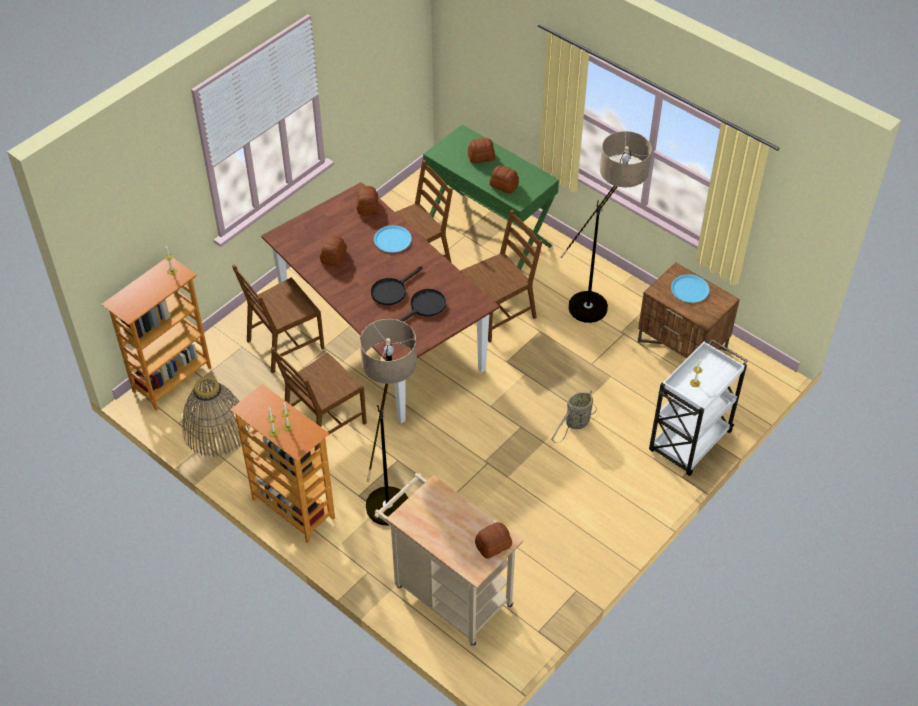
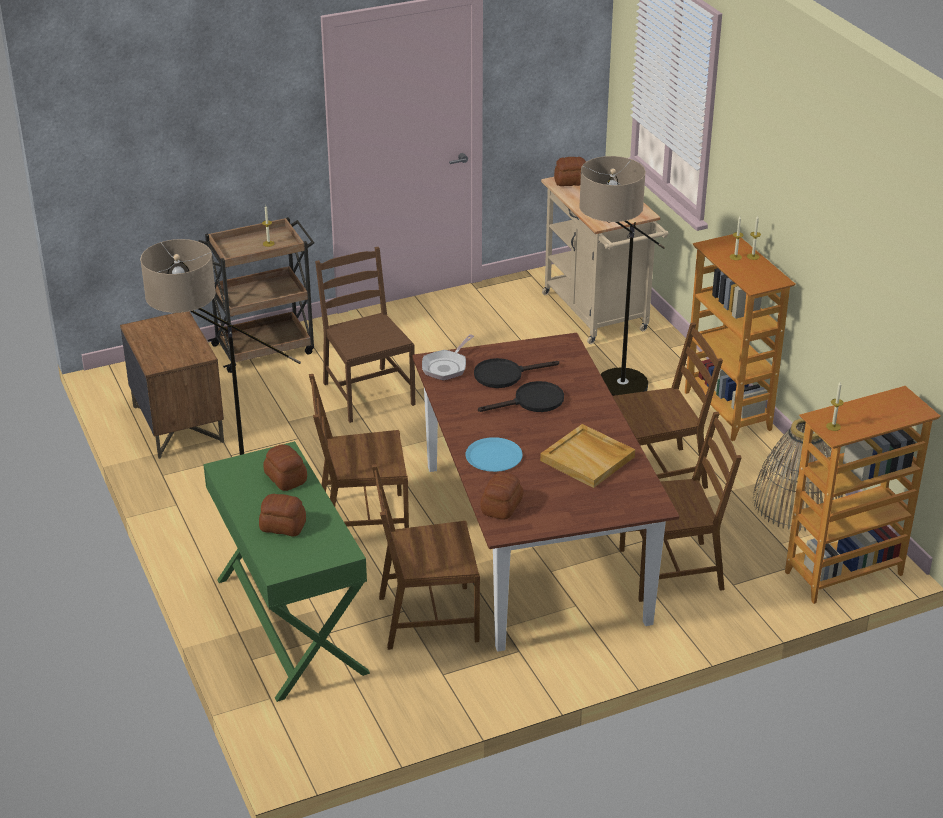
camera: 155 degrees left, 15 degrees down
bread [320,235,347,266] -> beige tray [540,424,635,488]
basket [551,390,597,443] -> brown chair [315,247,415,423]
white cart [649,339,748,476] -> brown cart [198,217,315,373]
blue plate [671,274,709,303] -> none
none -> frying pan [422,334,474,381]

